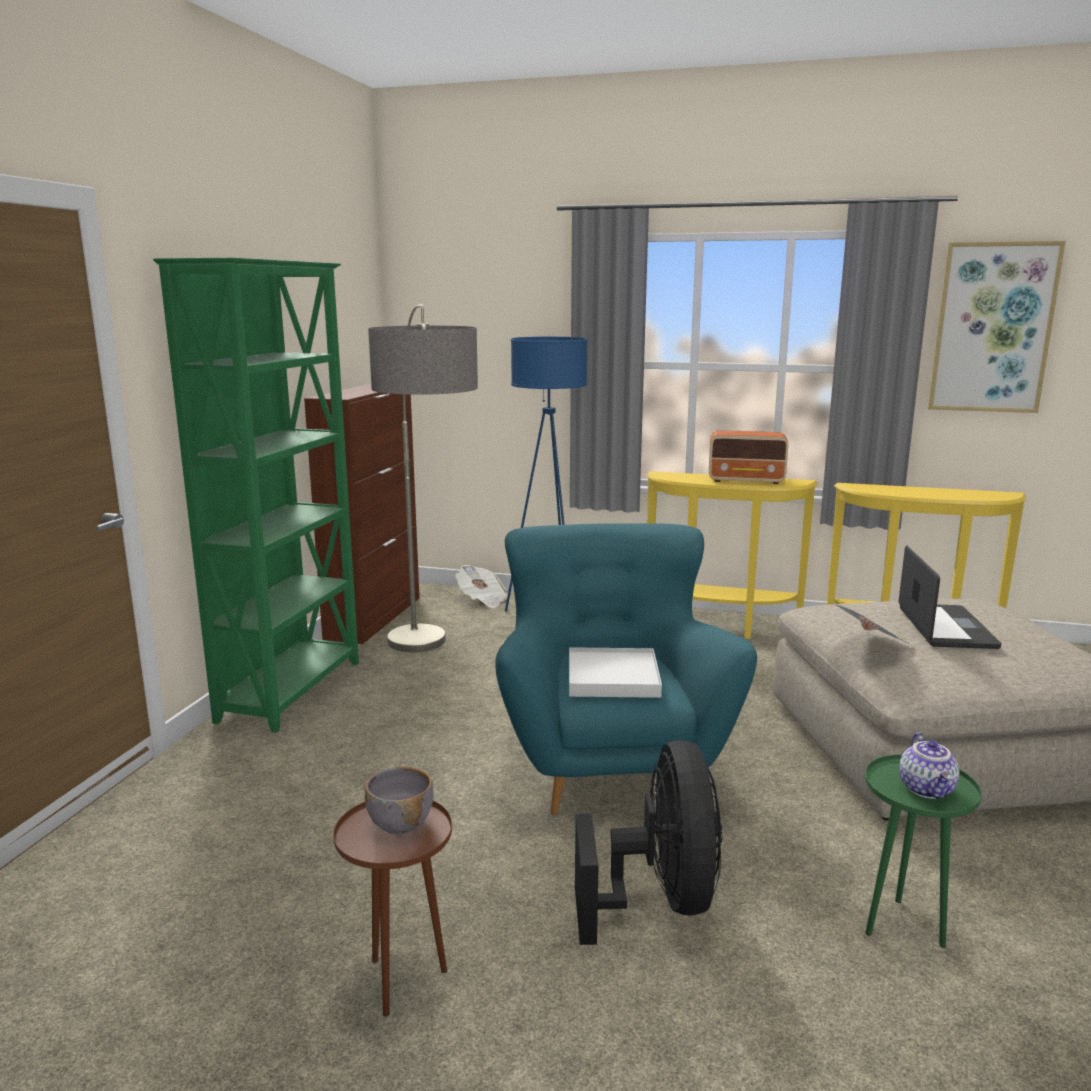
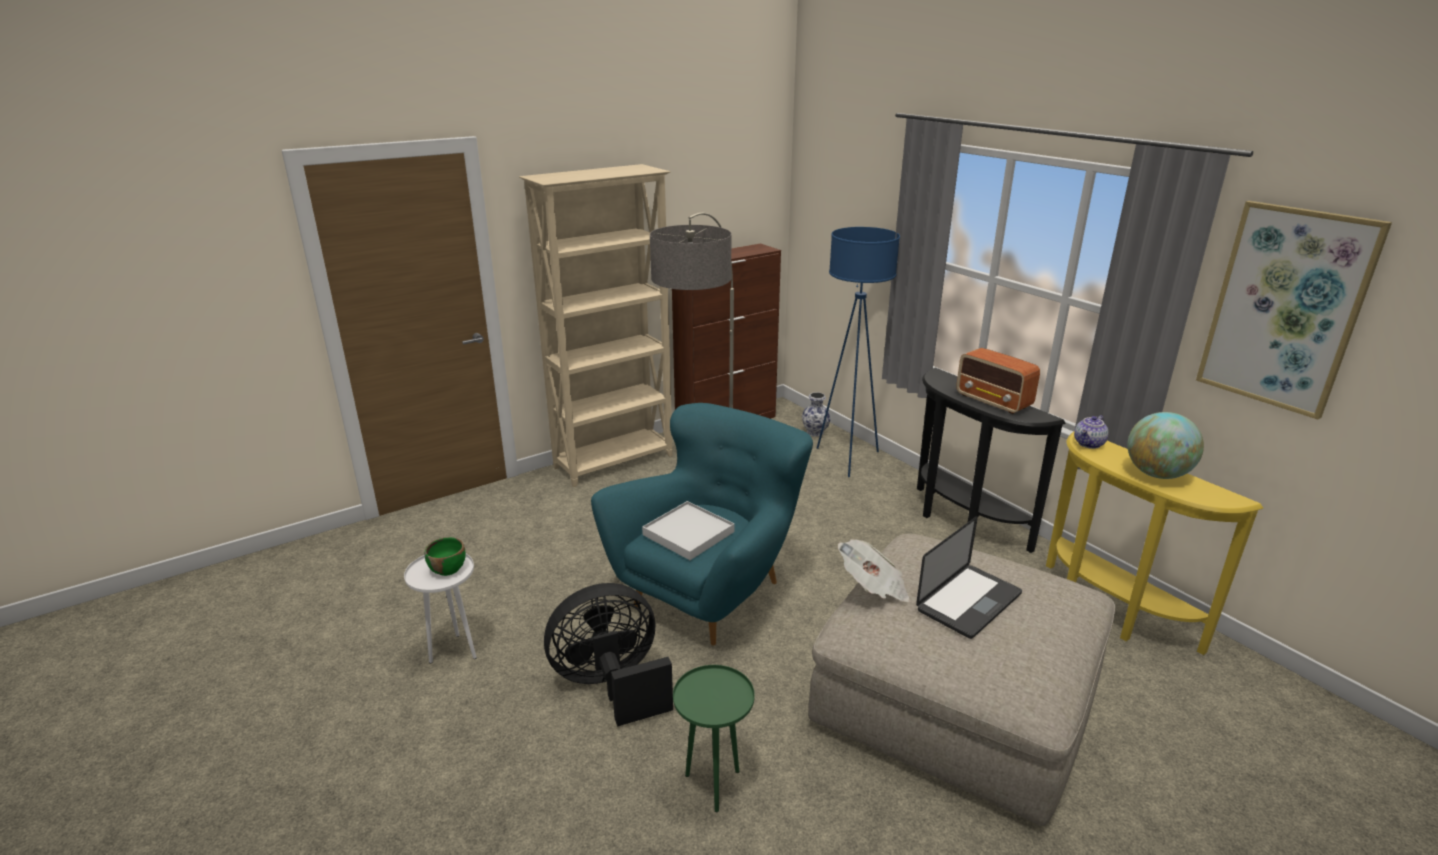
camera: 40 degrees right, 10 degrees up
green bookcase [153,257,359,733] -> beige bookcase [519,164,673,487]
brown side table [333,800,452,1016] -> white side table [404,554,477,663]
grey bowl [365,766,434,834] -> green bowl [425,537,466,576]
newspaper [455,565,508,608] -> vase [802,392,830,437]
black fan [575,740,722,945] -> black fan turned 150 degrees counterclockwise [544,583,673,727]
yellow console table [647,471,818,639] -> black console table [917,367,1066,553]
teapot [899,733,959,799] -> teapot moved to [1074,415,1109,449]
none -> globe [1127,412,1204,479]

